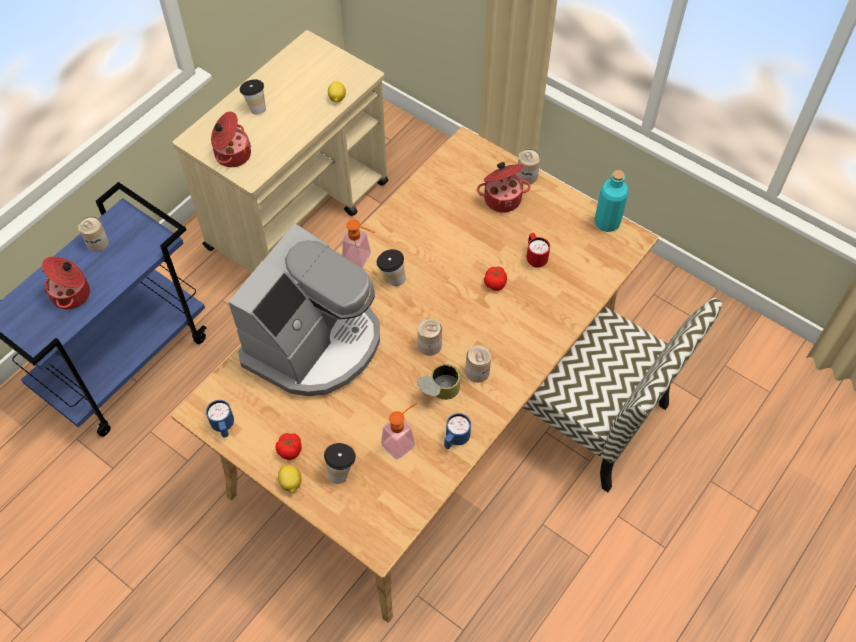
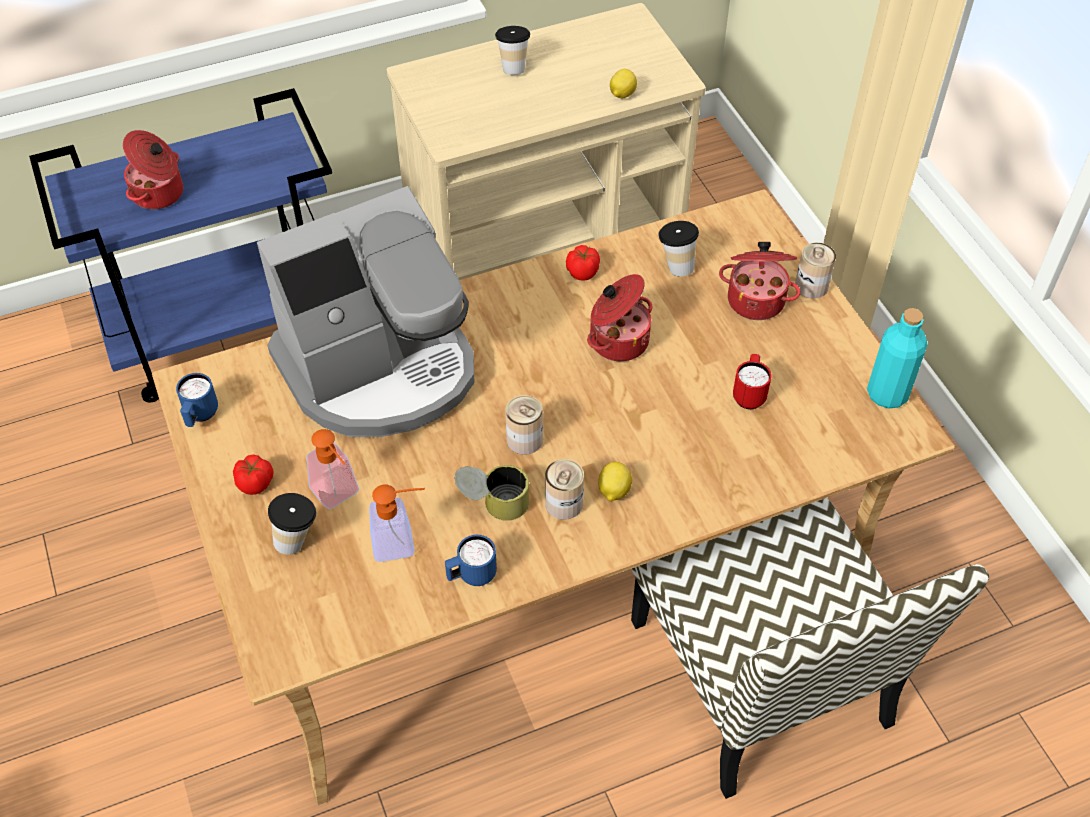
camera: 30 degrees right, 5 degrees down
can [78,216,109,252] -> none
cooking pot [211,111,251,167] -> cooking pot moved to [587,274,653,361]
lemon [278,465,301,493] -> lemon moved to [598,462,632,502]
soap dispenser [342,220,375,268] -> soap dispenser moved to [307,429,359,509]
cup [377,249,406,286] -> cup moved to [658,221,699,276]
tomato [484,267,507,291] -> tomato moved to [566,245,600,280]

